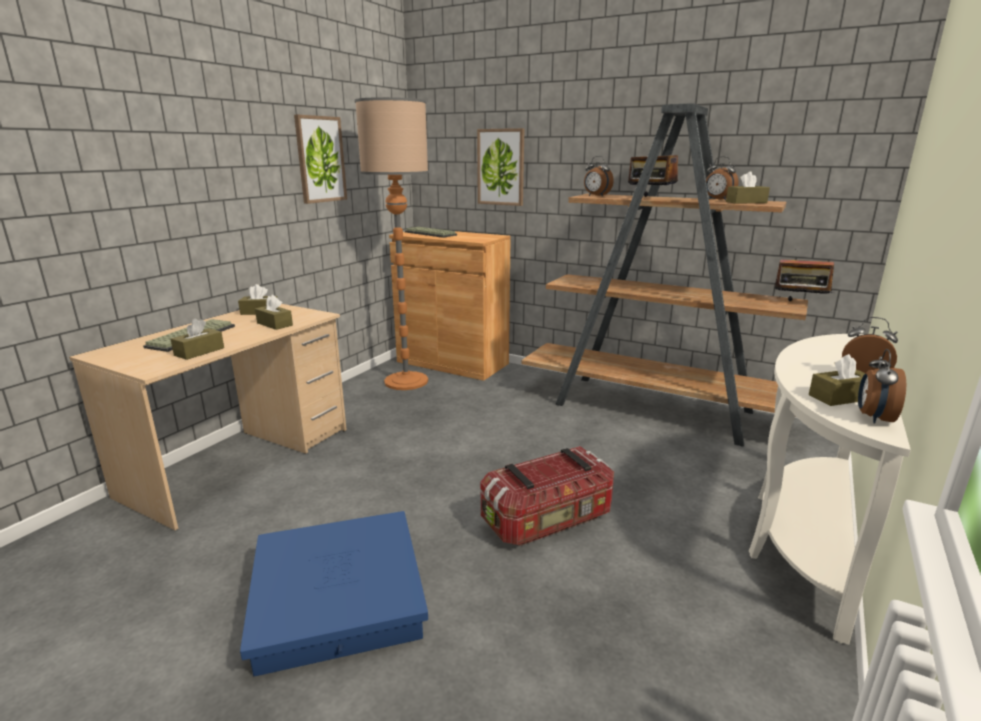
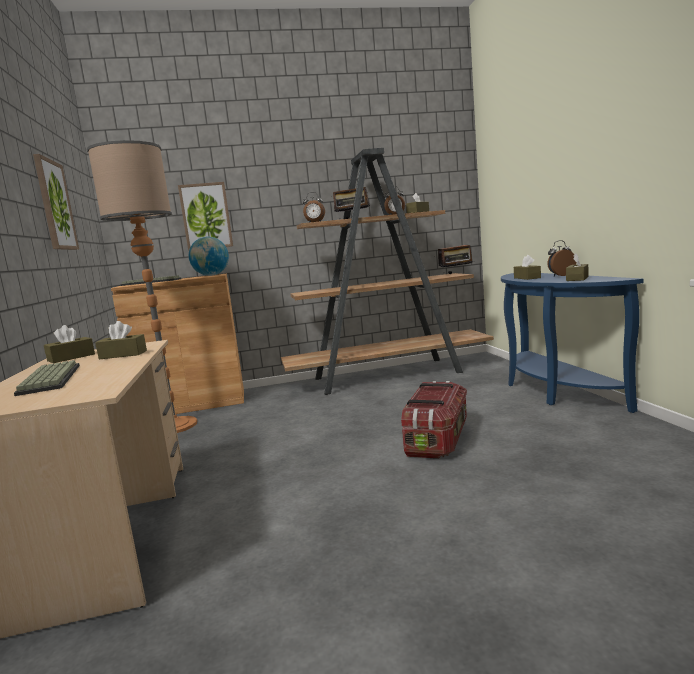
camera: 40 degrees left, 10 degrees down
brown tissue box [171,318,224,360] -> brown tissue box moved to [514,255,541,280]
blue storage box [240,511,428,676] -> none
white console table [749,334,911,645] -> blue console table [501,273,643,413]
alarm clock [858,349,906,424] -> none
none -> globe [189,237,229,276]

